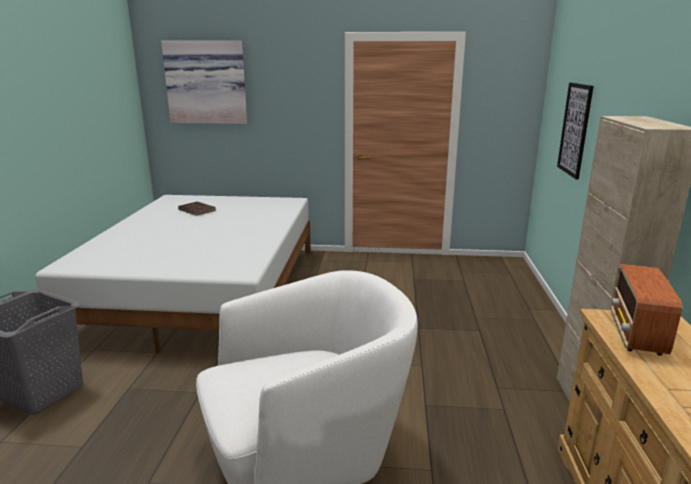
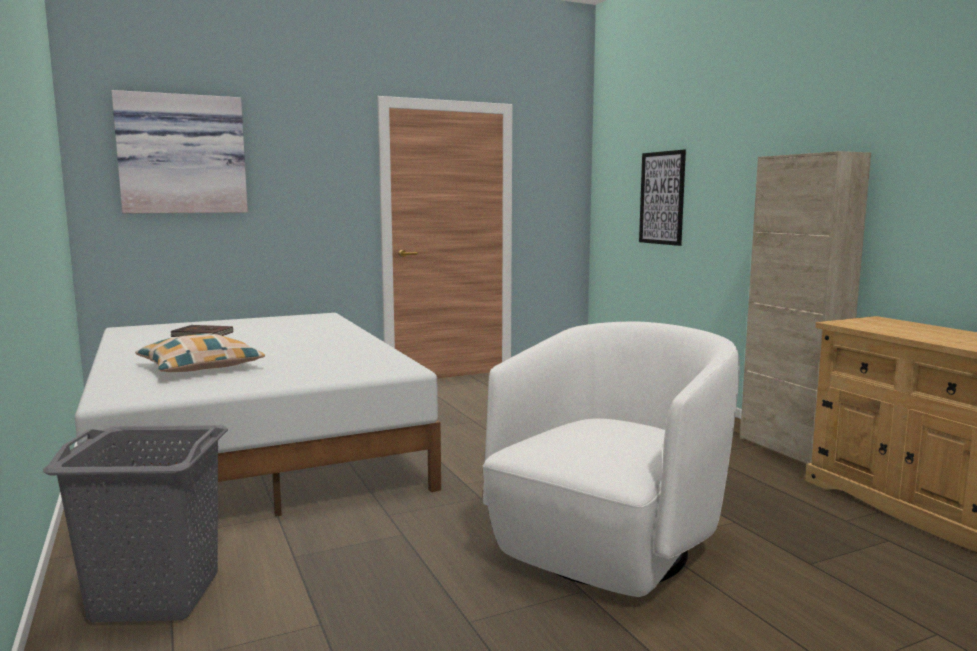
camera: 30 degrees left, 10 degrees down
radio [611,264,682,356] -> none
none -> pillow [135,333,265,372]

